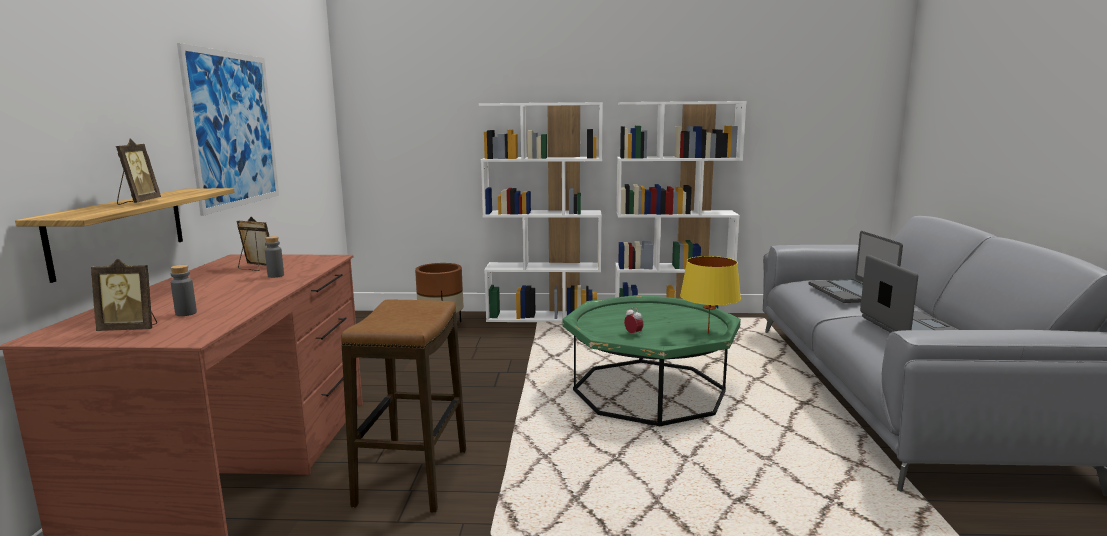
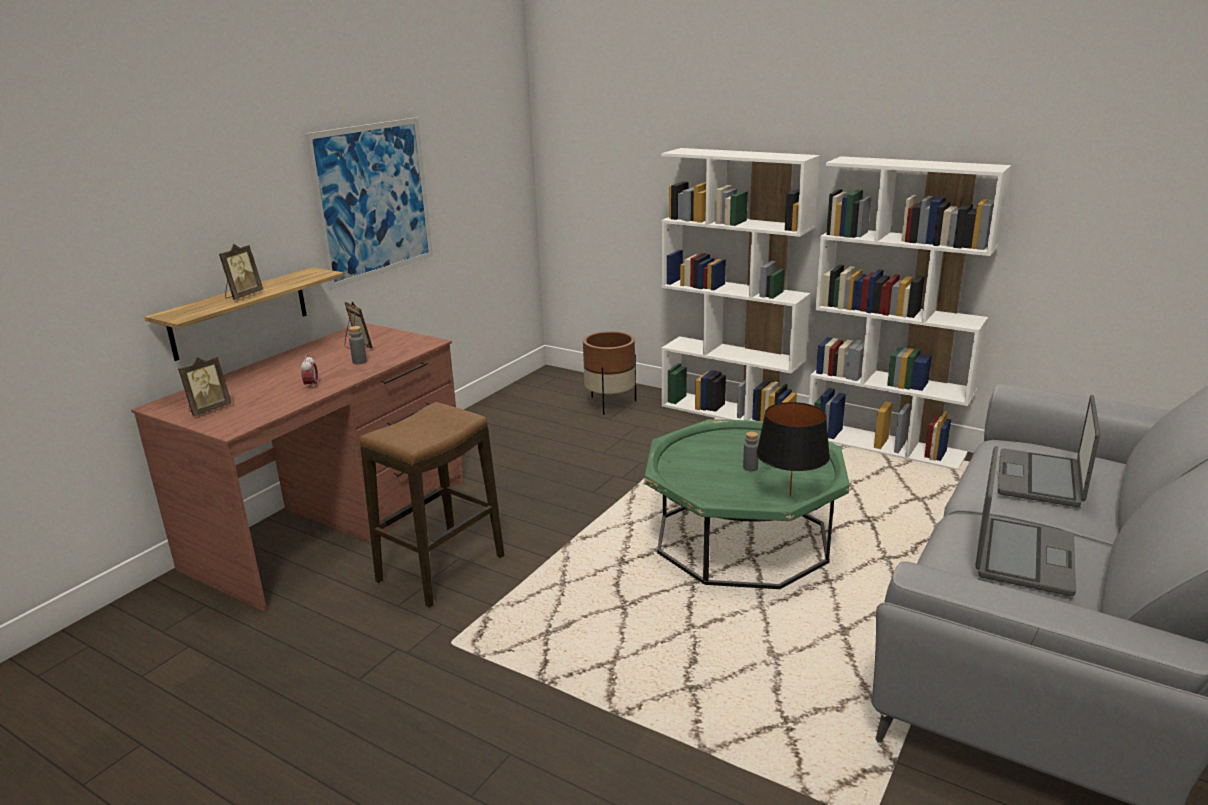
camera: 30 degrees right, 10 degrees up
picture frame [91,259,157,331] -> picture frame turned 75 degrees counterclockwise [178,357,231,416]
grey bottle [171,265,197,316] -> grey bottle moved to [743,432,758,471]
alarm clock [624,307,644,336] -> alarm clock moved to [301,355,318,389]
yellow table lamp [680,256,741,334] -> black table lamp [756,402,830,496]

